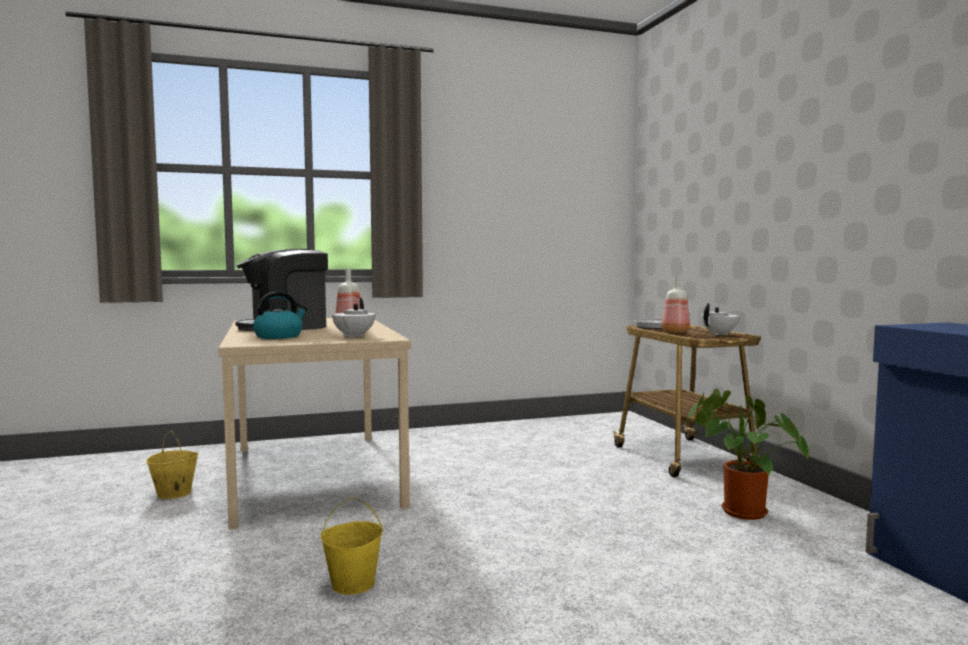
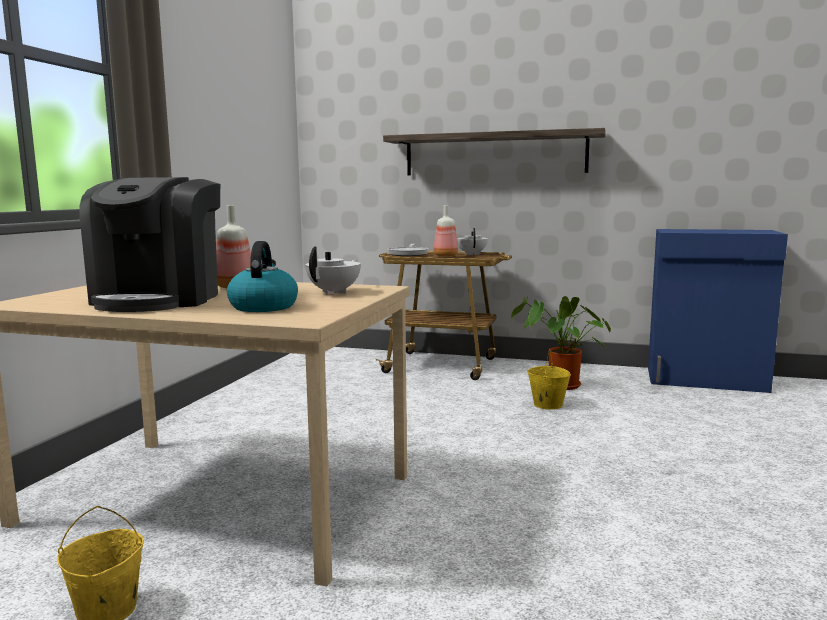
camera: 55 degrees left, 5 degrees up
yellow bucket [321,497,383,595] -> yellow bucket moved to [527,348,571,410]
white teapot [332,298,375,338] -> white teapot turned 105 degrees counterclockwise [305,246,361,295]
none -> shelf [383,128,606,175]

